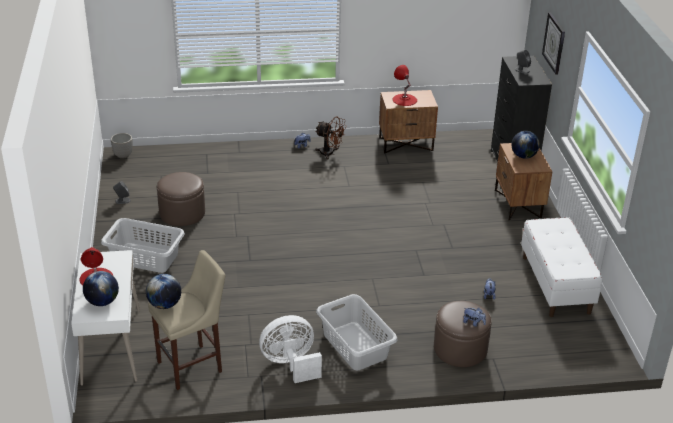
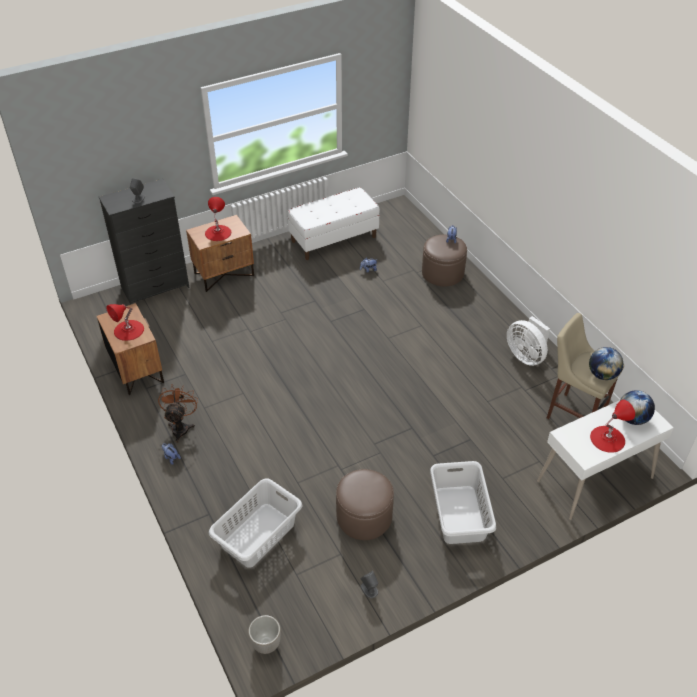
camera: 110 degrees left, 10 degrees up
grey laundry basket [316,294,398,370] -> grey laundry basket moved to [209,479,302,568]
globe [511,131,540,159] -> red table lamp [205,197,231,241]
wall clock [542,12,565,75] -> none

